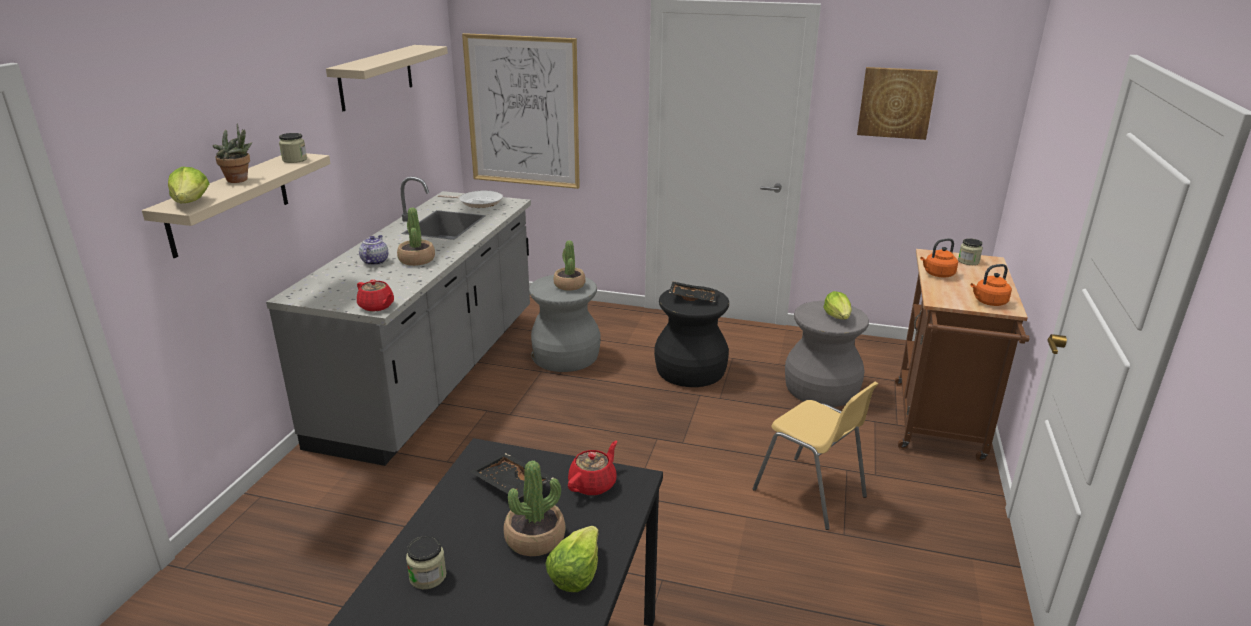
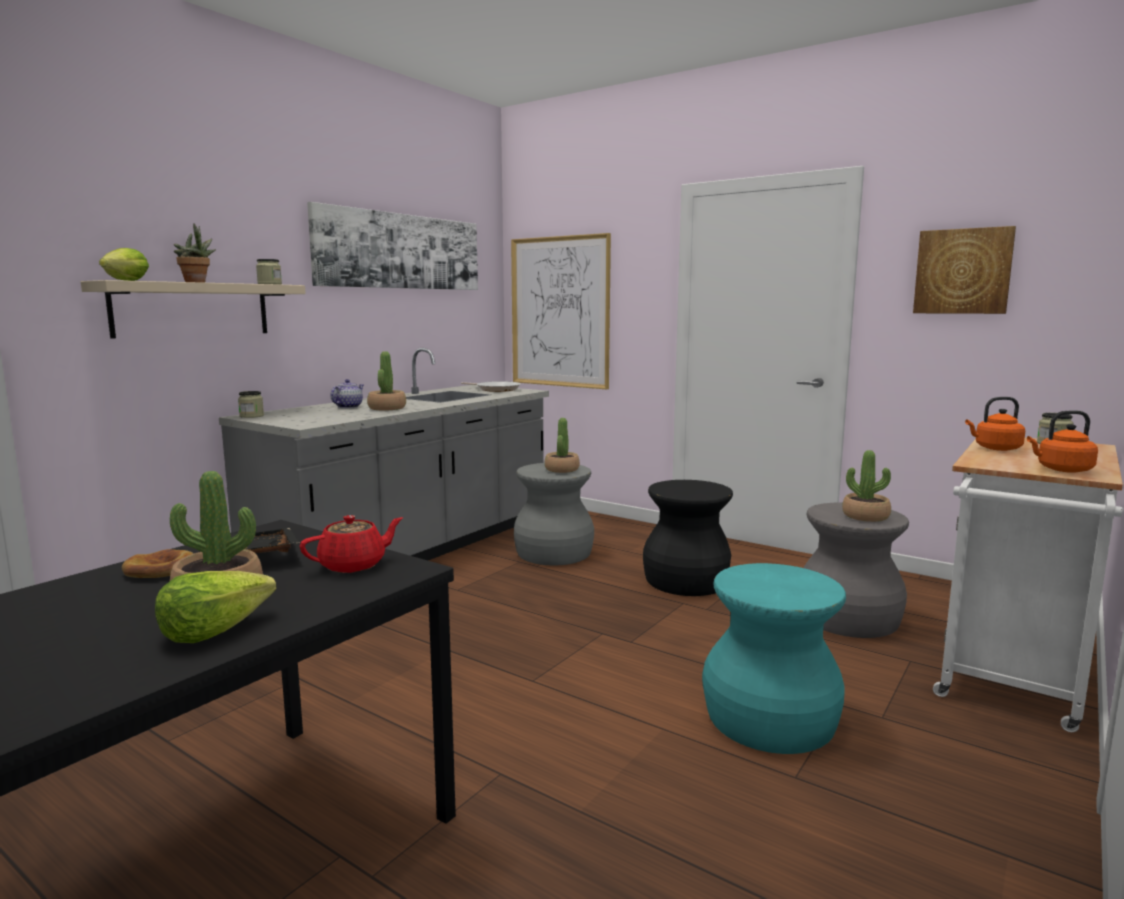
camera: 20 degrees right, 15 degrees down
beige shelf [326,45,448,111] -> picture [307,202,478,290]
red teapot [357,280,394,312] -> none
jar [406,536,446,589] -> jar moved to [238,391,264,418]
black tray [669,281,718,302] -> none
yellow chair [753,382,878,530] -> turquoise stool [702,563,846,754]
lettuce [823,291,852,320] -> potted plant [842,450,891,522]
brown cart [895,249,1030,462] -> white cart [933,437,1123,732]
none -> bread [122,549,194,578]

